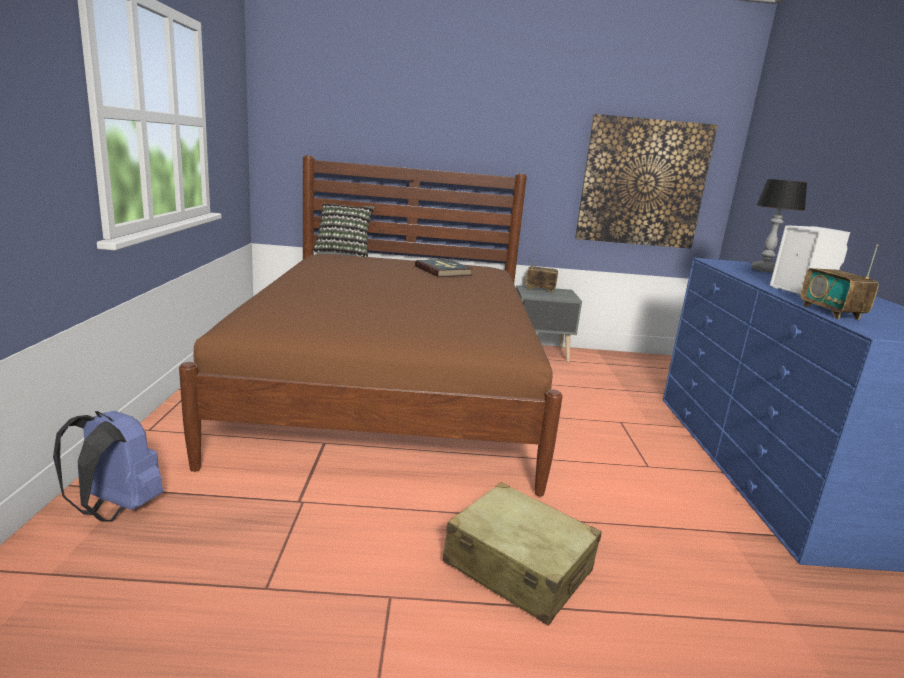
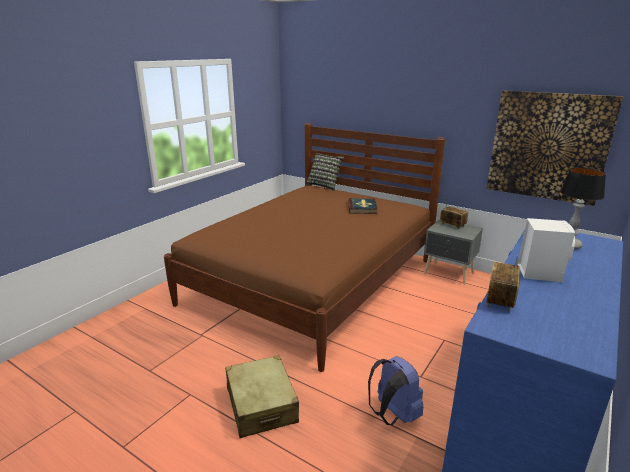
camera: 35 degrees right, 5 degrees up
blue backpack [53,411,163,521] -> blue backpack moved to [368,356,423,425]

